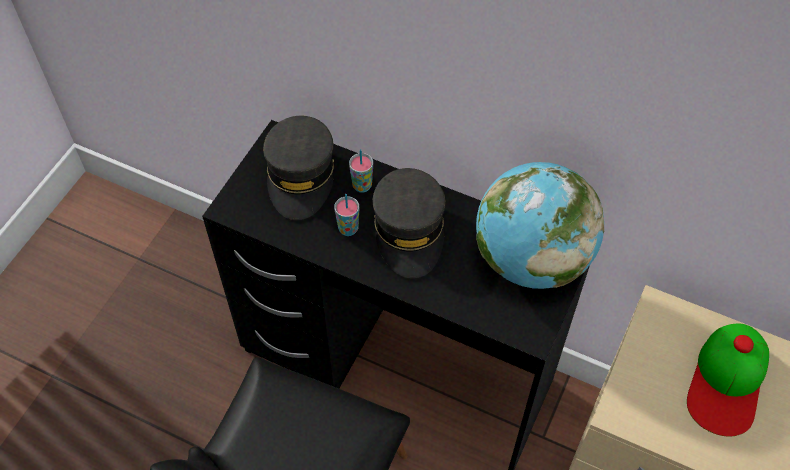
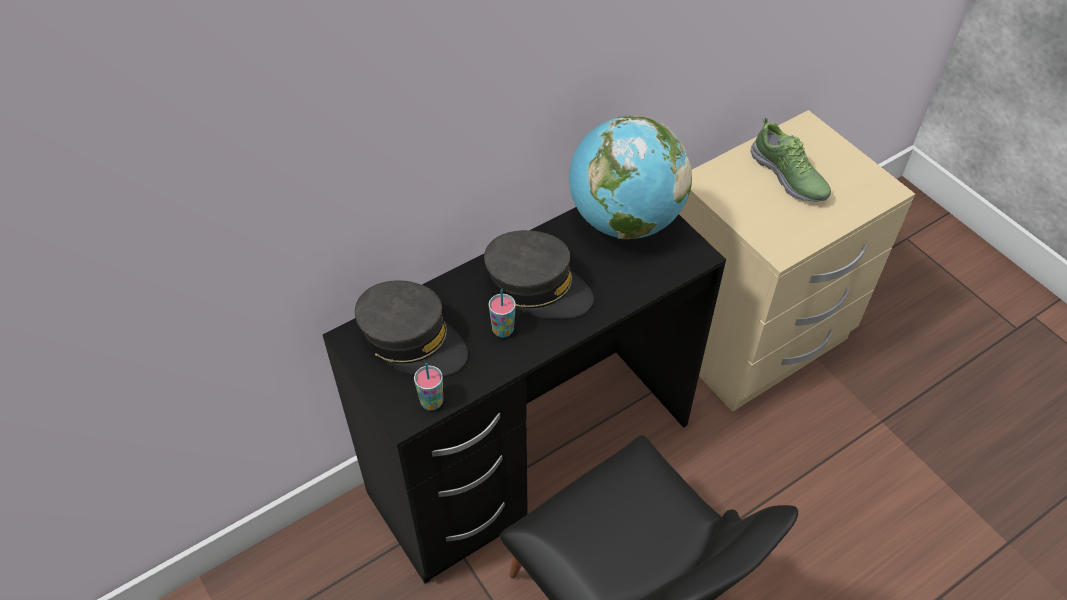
camera: 60 degrees left, 5 degrees down
cup [349,149,373,193] -> cup moved to [414,363,443,411]
cap [687,323,769,436] -> shoe [751,117,831,202]

